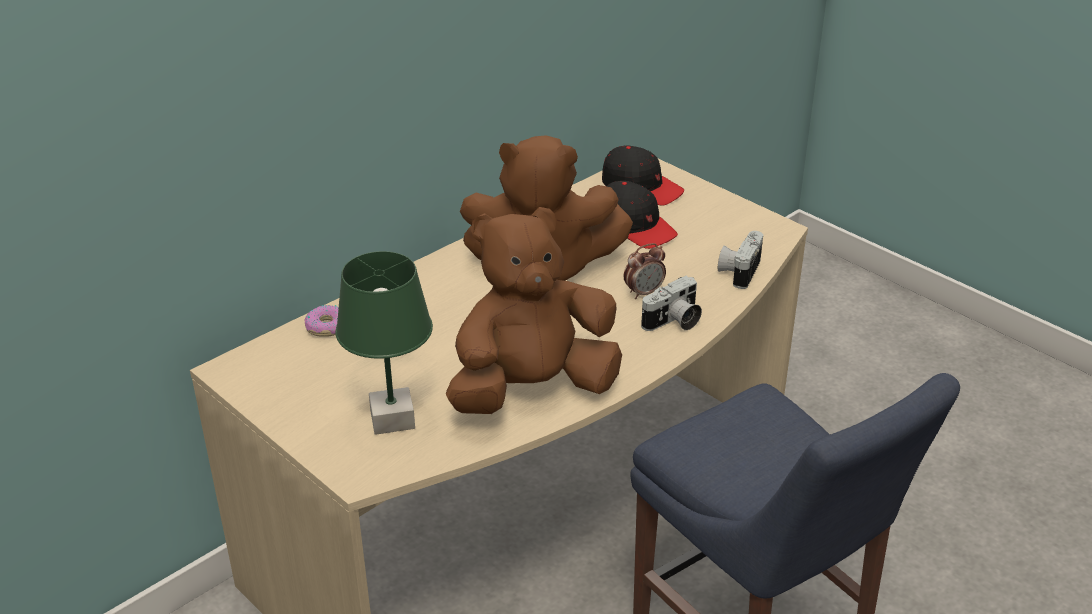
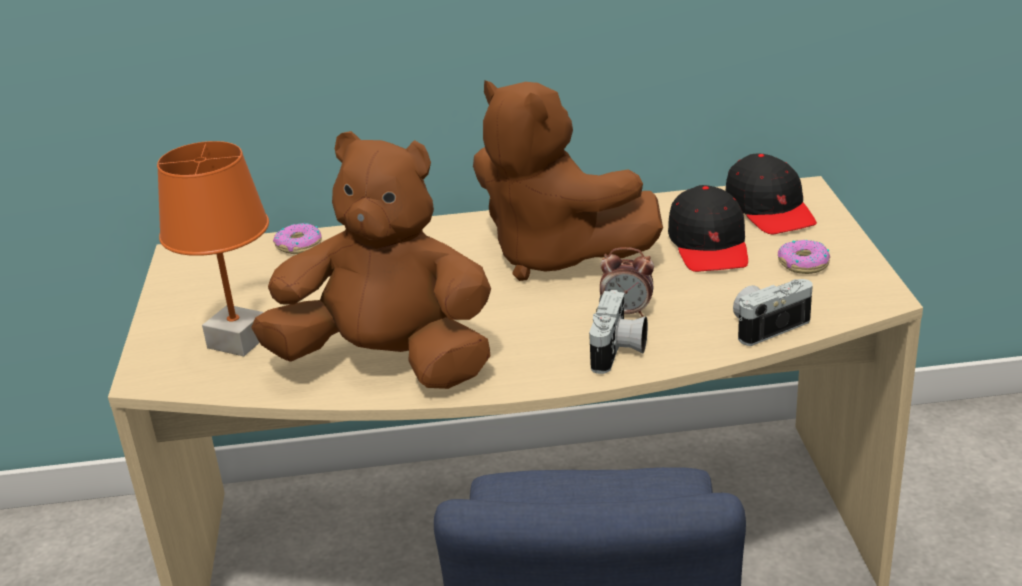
camera: 40 degrees right, 5 degrees down
green table lamp [335,251,433,435] -> orange table lamp [157,141,269,356]
camera [641,276,702,331] -> camera turned 75 degrees counterclockwise [589,290,648,374]
none -> donut [778,240,830,274]

